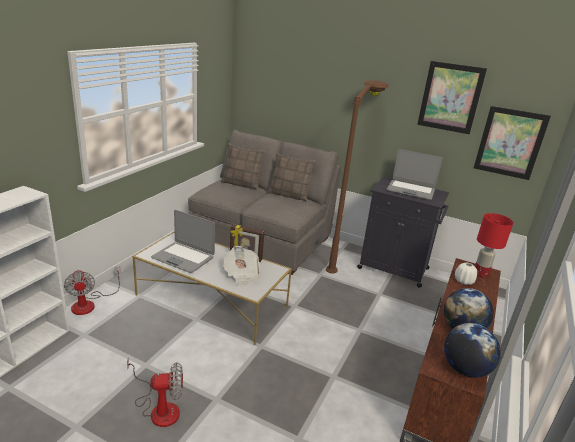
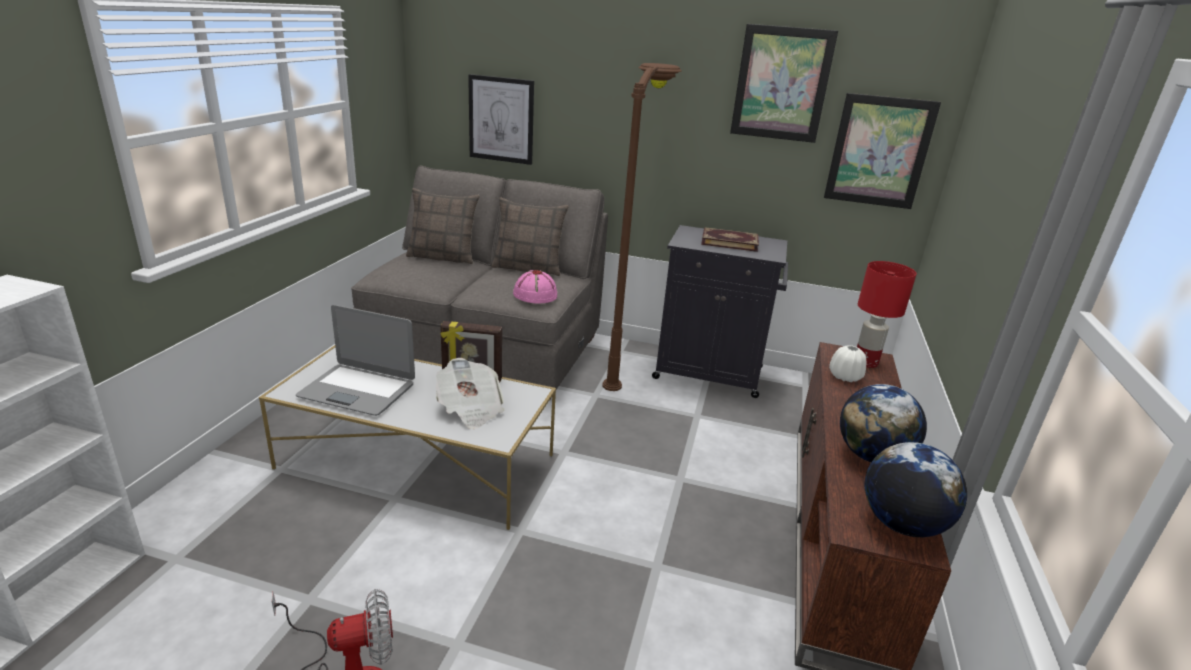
camera: 10 degrees left, 0 degrees up
fan [64,266,121,315] -> none
laptop [386,149,442,200] -> book [701,227,759,252]
none -> picture [468,74,534,165]
none -> pink hat [513,270,557,304]

